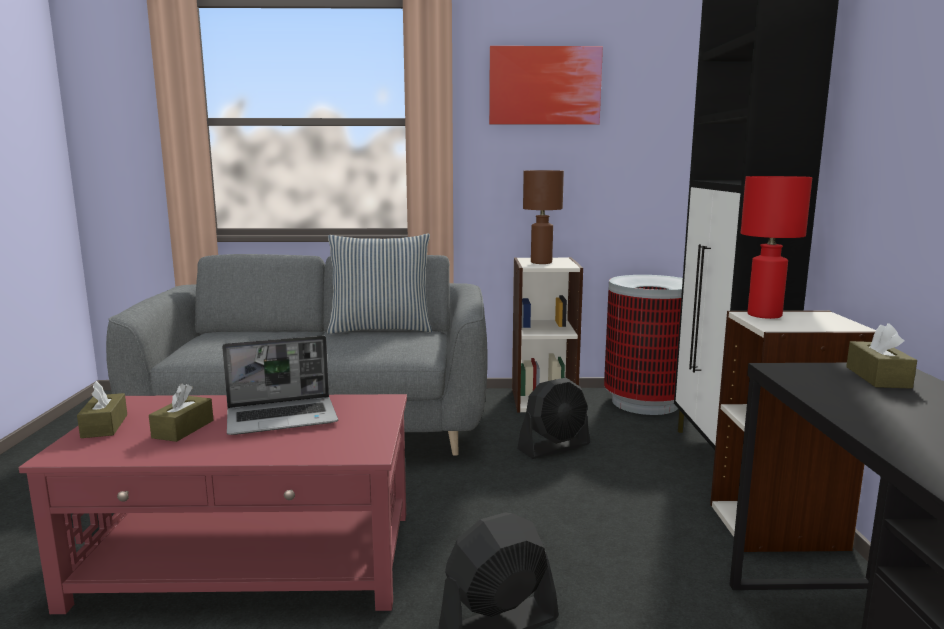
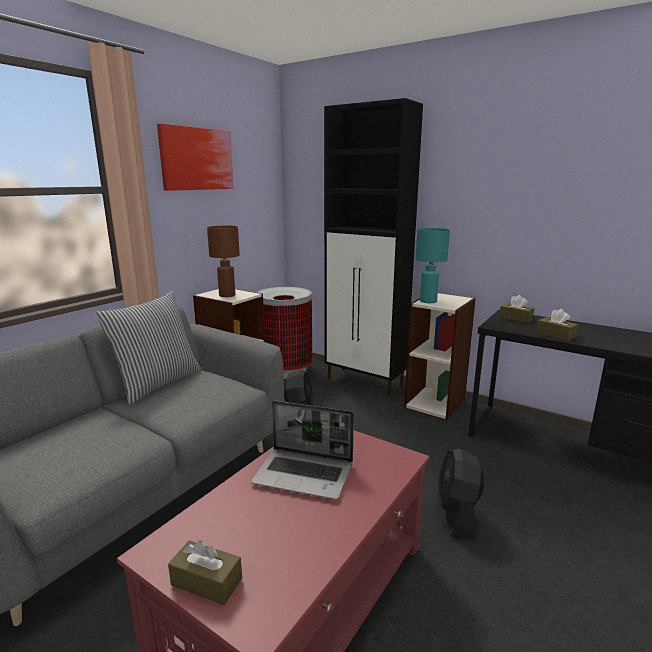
camera: 55 degrees left, 5 degrees up
brown tissue box [149,383,213,442] -> brown tissue box moved to [537,309,578,341]
laptop [222,335,338,435] -> laptop turned 90 degrees clockwise [251,400,354,500]
red table lamp [741,176,812,319] -> turquoise table lamp [415,228,450,303]

